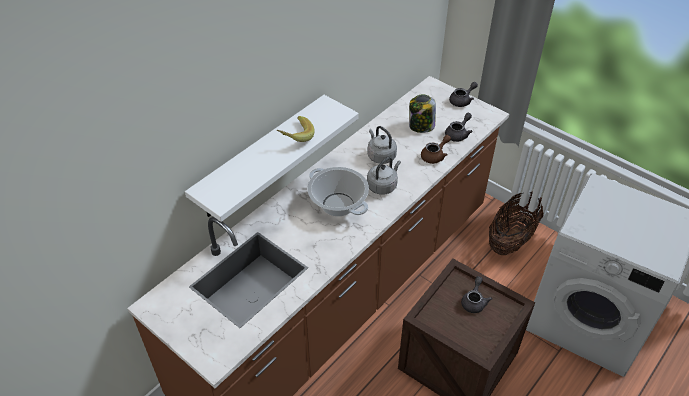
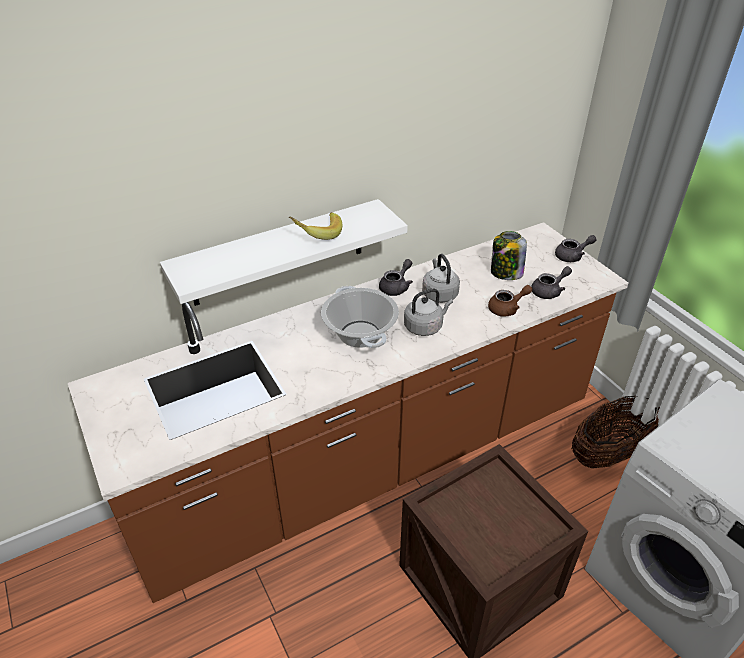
camera: 20 degrees right, 5 degrees down
grey teapot [461,276,492,313] -> grey teapot moved to [379,259,413,296]

